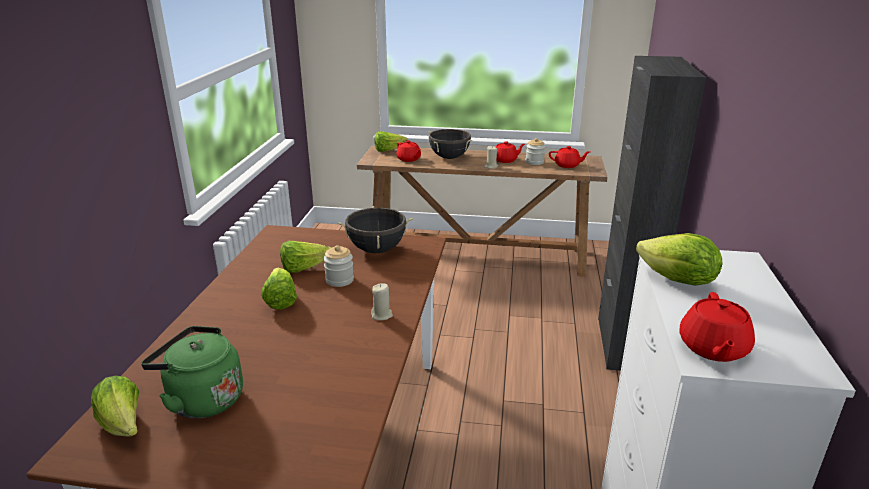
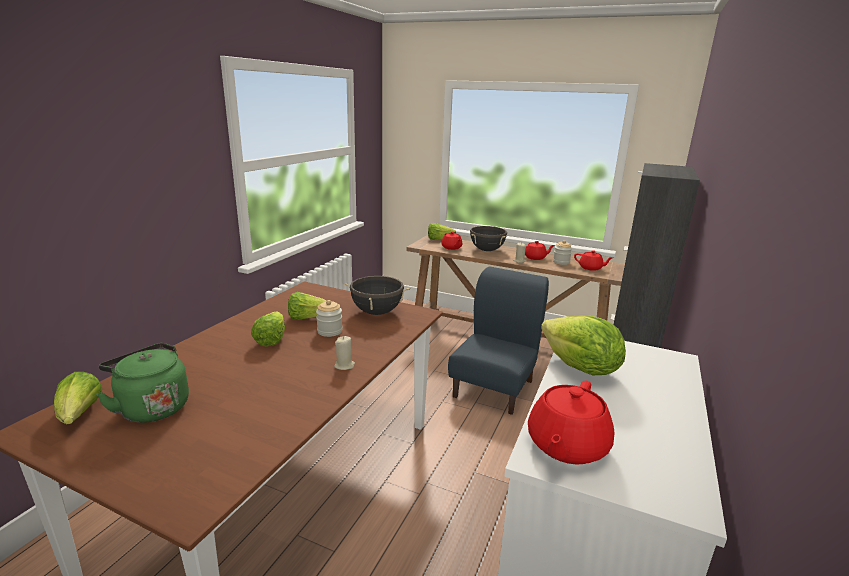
camera: 15 degrees right, 5 degrees down
none -> blue chair [448,267,549,415]

